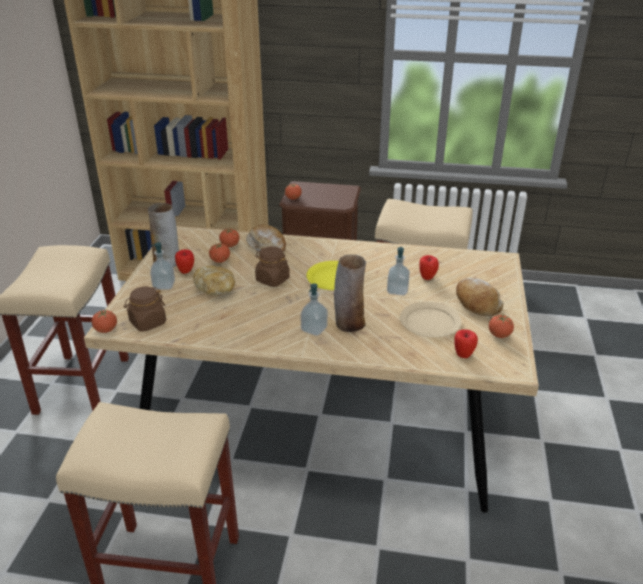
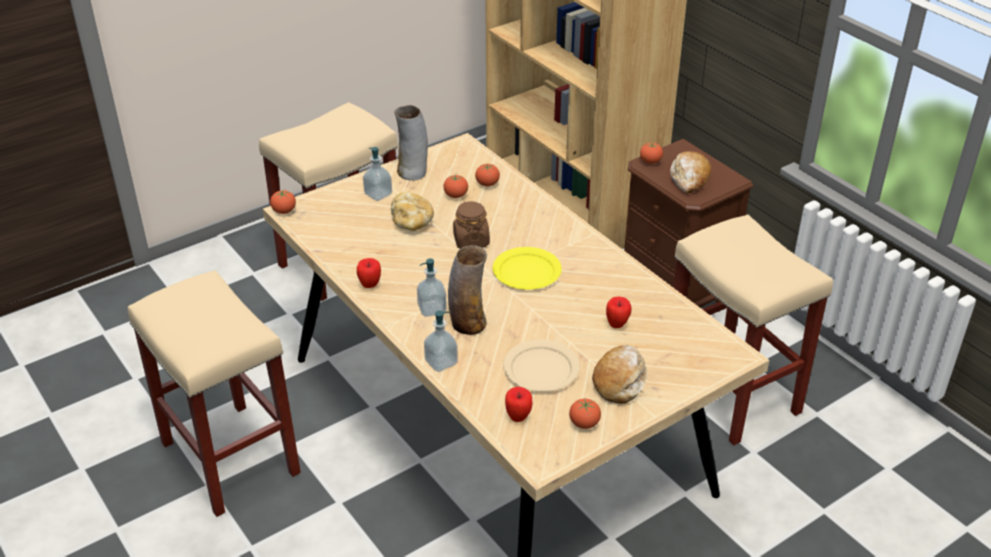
camera: 45 degrees right, 5 degrees up
brown jar [124,287,166,332] -> none
apple [175,249,194,274] -> apple moved to [357,258,381,288]
bread [246,224,286,252] -> bread moved to [671,151,711,194]
soap dispenser [387,247,410,295] -> soap dispenser moved to [424,311,458,372]

